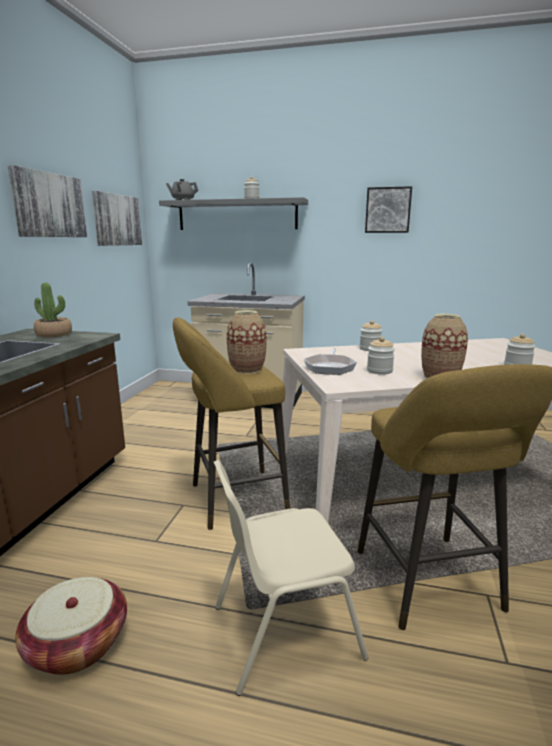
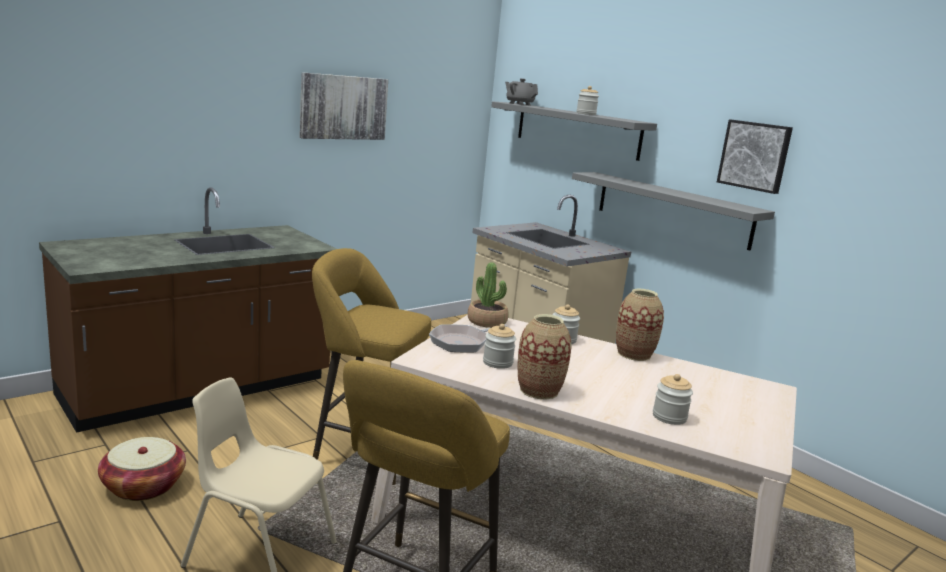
camera: 35 degrees right, 0 degrees up
potted plant [34,282,72,337] -> potted plant moved to [468,262,509,328]
picture [92,191,142,246] -> none
vase [227,310,267,374] -> vase moved to [616,288,664,361]
none -> grey shelf [572,172,775,251]

